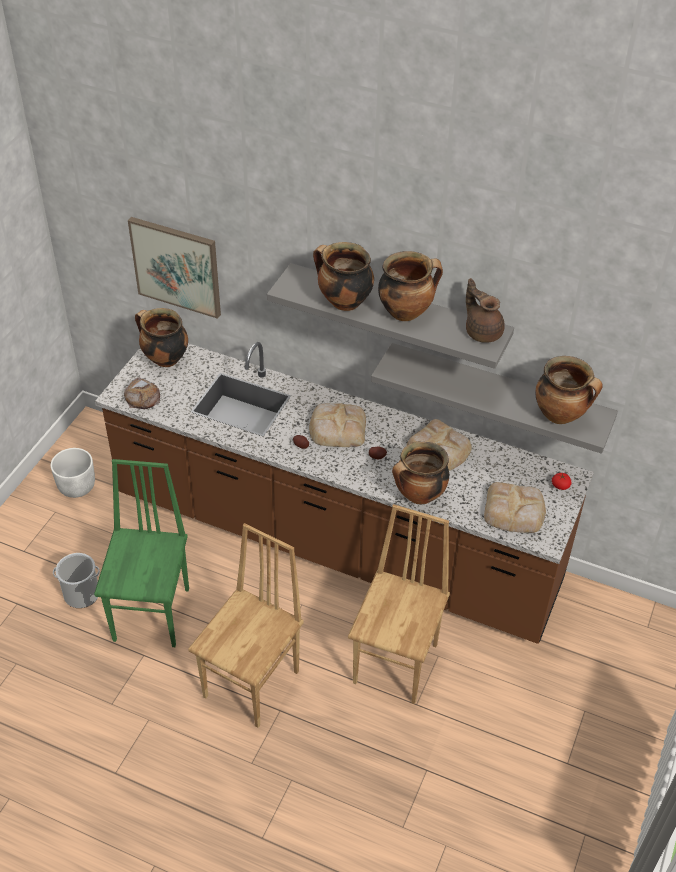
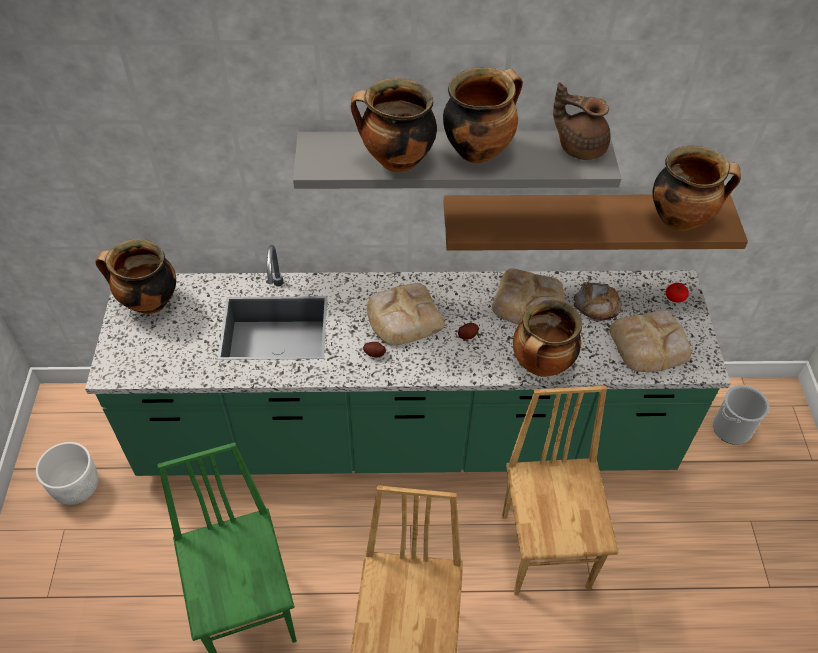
camera: 25 degrees left, 5 degrees up
bucket [53,553,100,608] -> bucket moved to [713,385,769,445]
brown counter [95,342,594,644] -> green counter [85,245,731,476]
bread [124,377,160,409] -> bread moved to [574,282,623,322]
picture [128,217,221,319] -> none
grey shelf [371,343,618,454] -> brown shelf [444,194,748,251]

